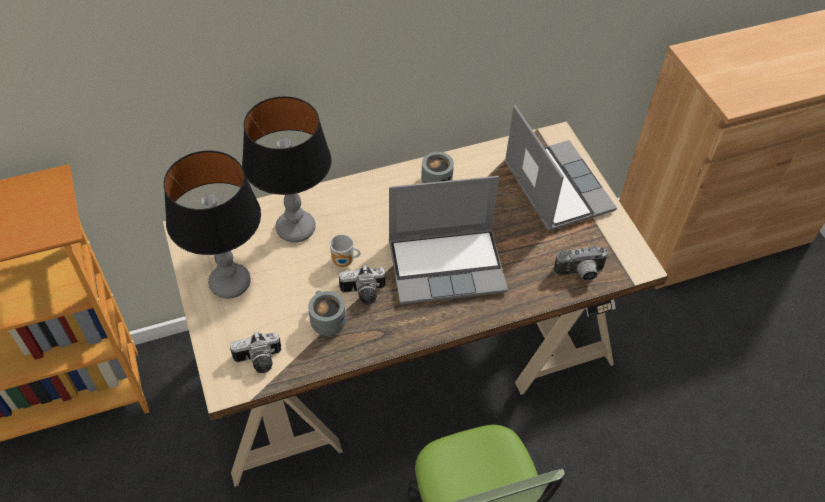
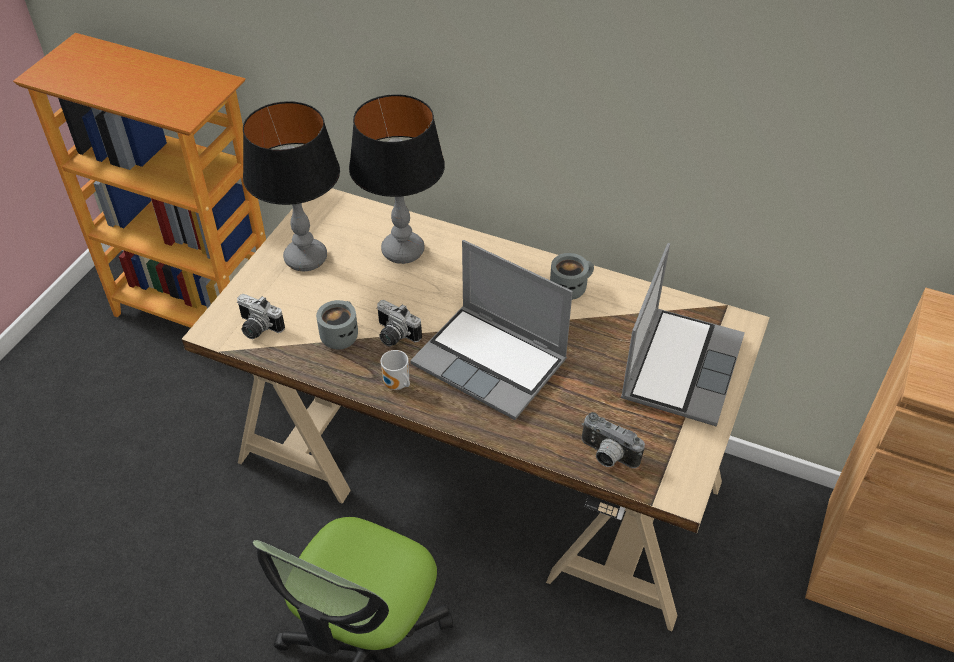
camera: 45 degrees right, 5 degrees down
mug [330,234,360,267] -> mug moved to [381,350,410,390]

